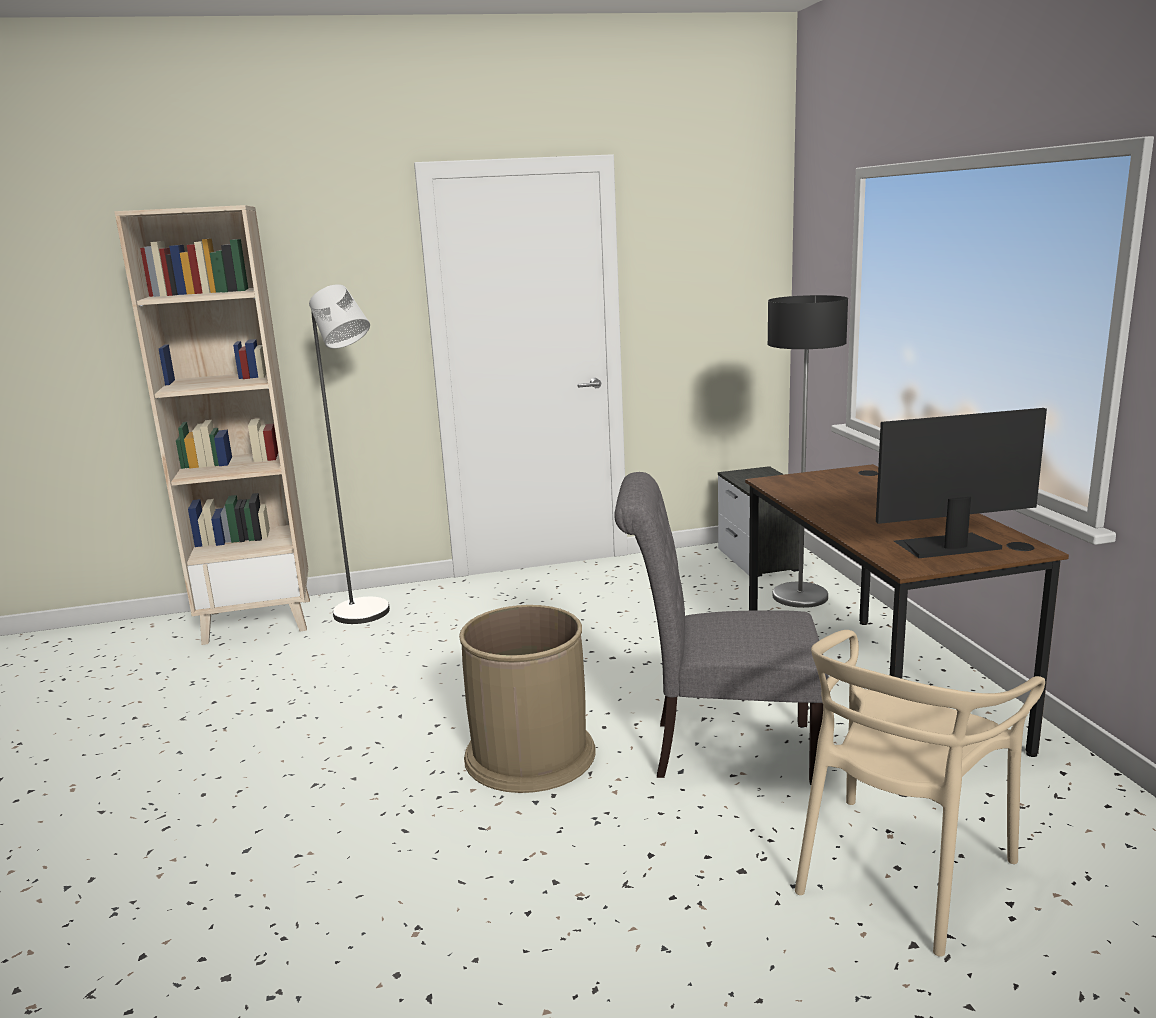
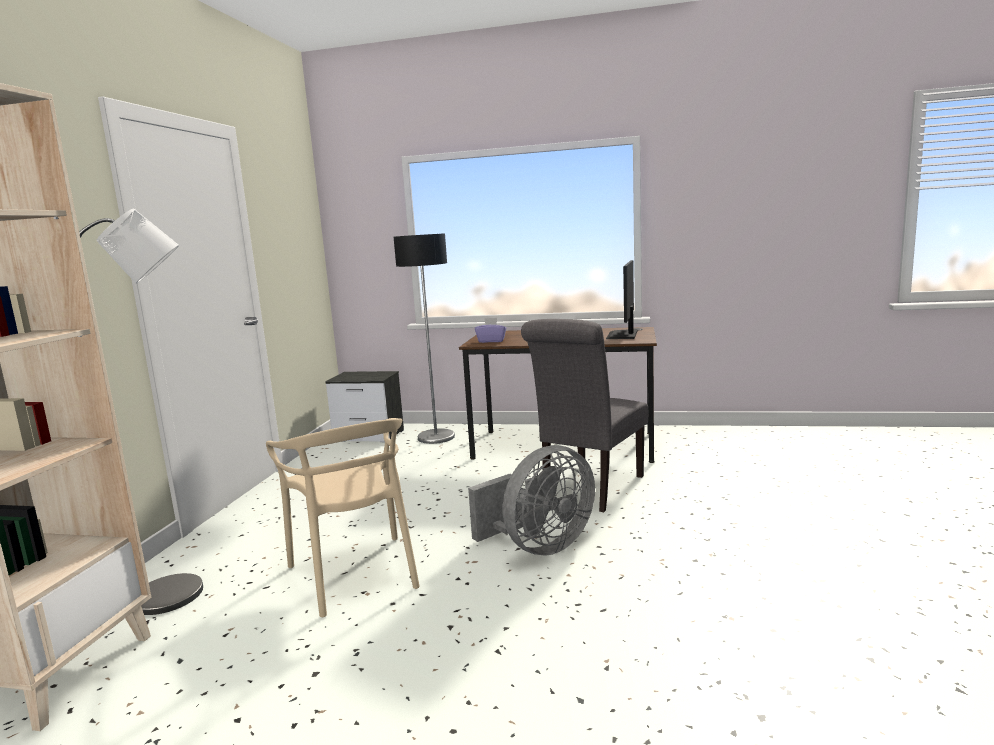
camera: 65 degrees left, 5 degrees down
brown trash can [459,605,596,793] -> grey fan [468,445,595,556]
beige chair [795,630,1045,957] -> beige chair moved to [266,418,420,617]
none -> purple tissue box [475,318,507,343]

